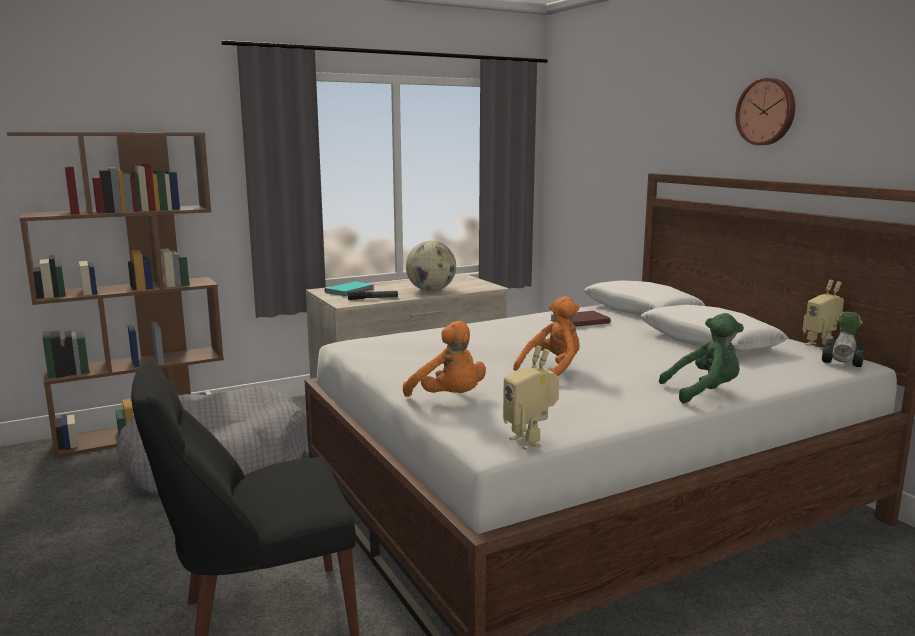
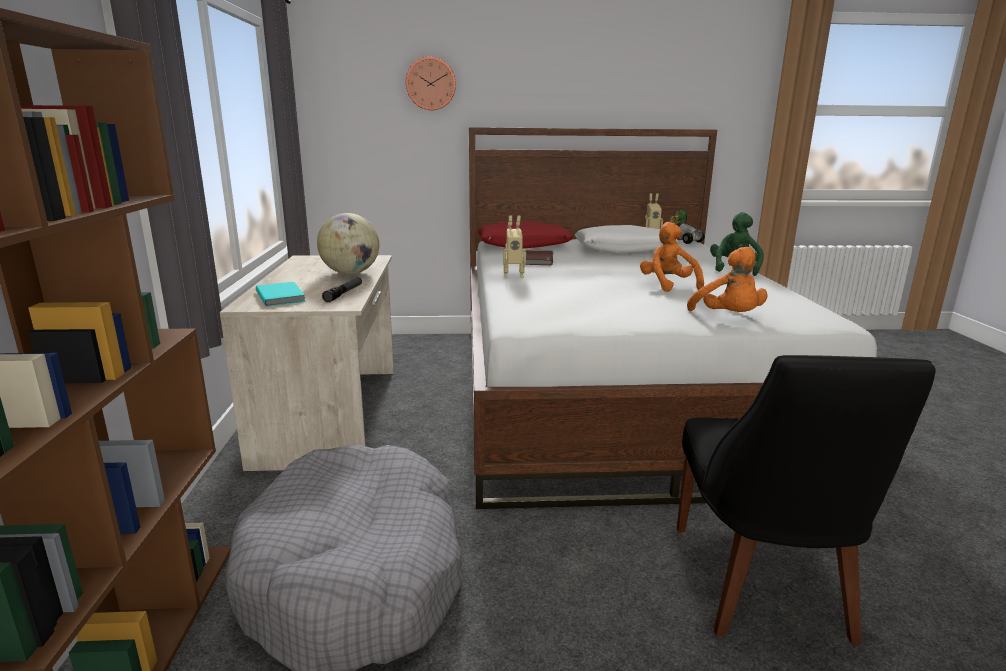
camera: 65 degrees left, 5 degrees up
orange plush toy [403,321,486,397] -> orange plush toy turned 90 degrees clockwise [687,247,768,312]
toy robot [503,345,559,450] -> toy robot moved to [503,215,526,278]
white pillow [584,280,705,315] -> red pillow [477,221,573,248]
wall clock [735,78,795,145] -> wall clock moved to [406,57,456,110]

